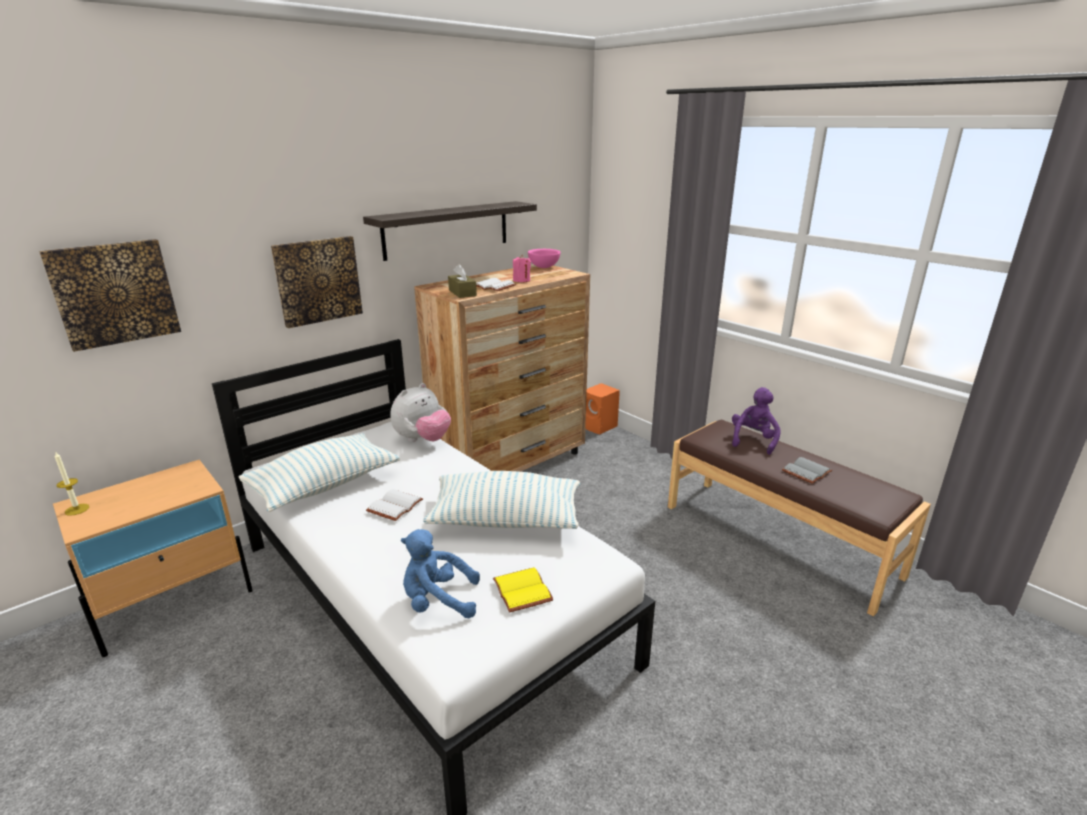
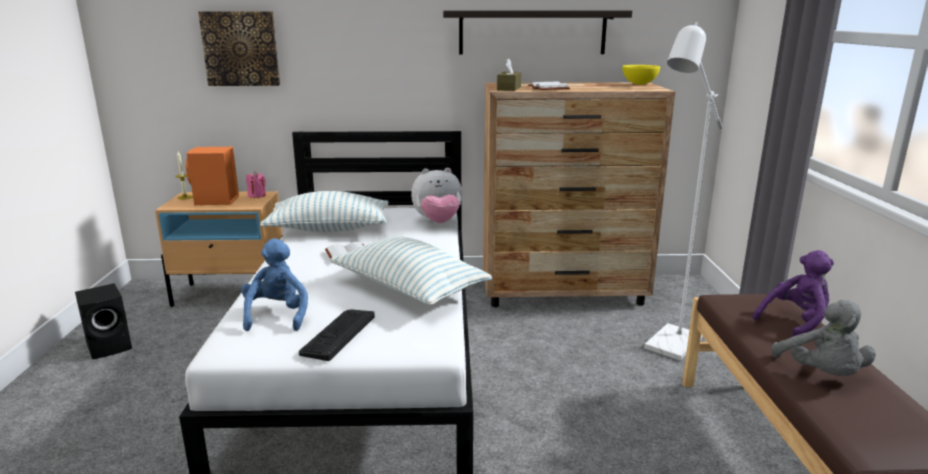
camera: 40 degrees right, 5 degrees down
picture [271,236,363,328] -> none
blue plush toy [401,529,480,618] -> blue plush toy turned 45 degrees clockwise [241,238,308,331]
yellow book [493,567,553,613] -> keyboard [299,309,375,361]
pink candle [513,255,531,282] -> pink candle moved to [246,171,266,198]
pink bowl [528,249,561,268] -> yellow bowl [622,65,660,85]
orange speaker [585,383,620,434] -> orange speaker moved to [186,147,239,205]
grey book [782,457,833,484] -> grey plush toy [771,300,876,376]
none -> black speaker [75,283,132,359]
none -> white floor lamp [644,22,723,361]

